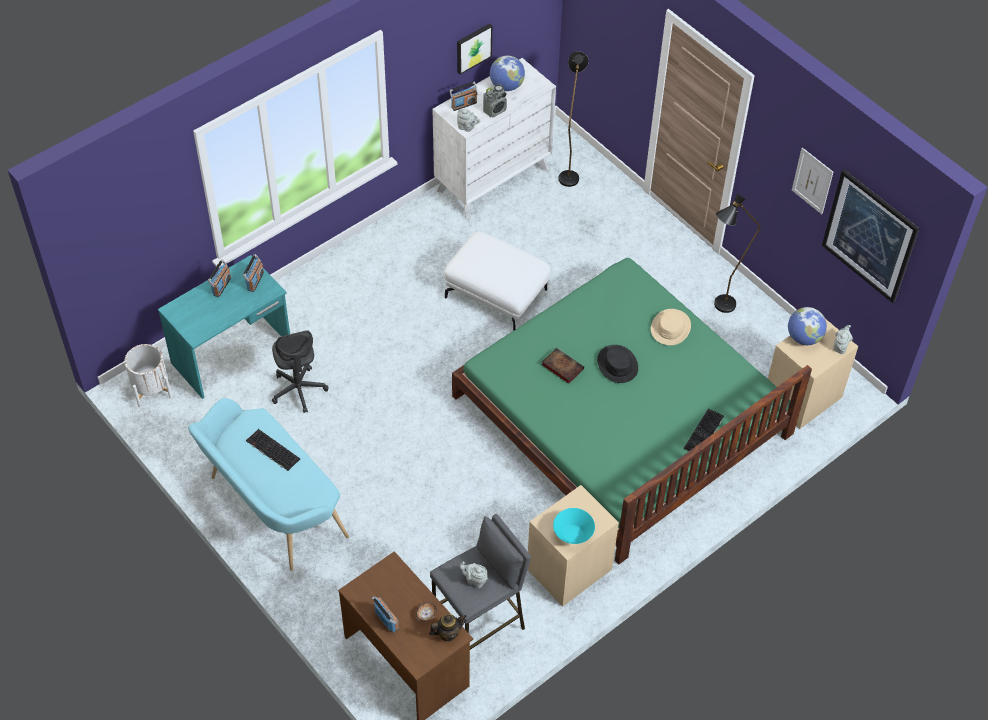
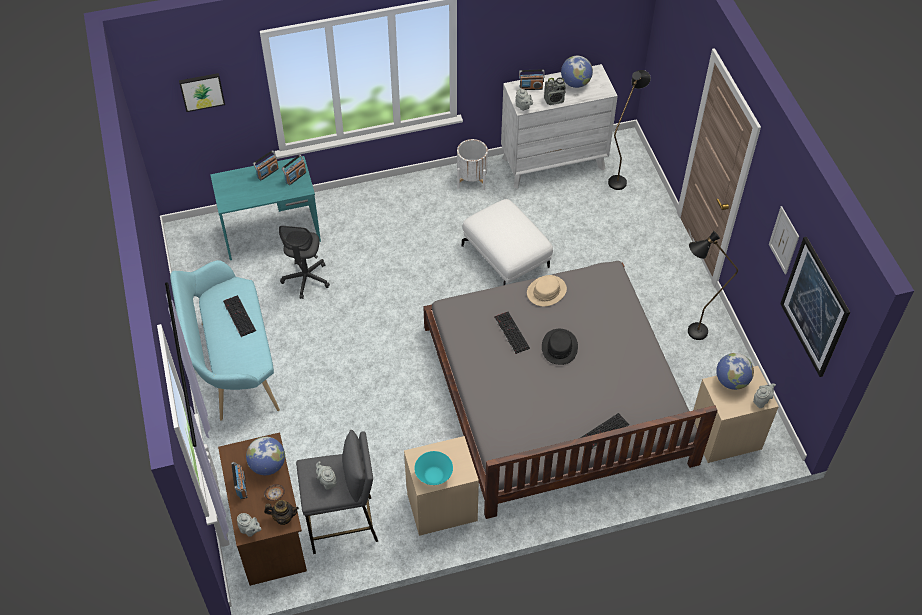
camera: 25 degrees right, 0 degrees up
white planter [125,344,172,407] -> white planter moved to [457,139,488,190]
green bed [452,258,812,564] -> grey bed [423,261,718,519]
picture [457,23,492,74] -> picture moved to [179,73,225,112]
book [542,348,584,384] -> keyboard [494,311,530,354]
beige hat [651,309,691,345] -> beige hat moved to [527,275,567,307]
none -> grey teapot [237,513,261,537]
none -> globe [246,437,285,475]

